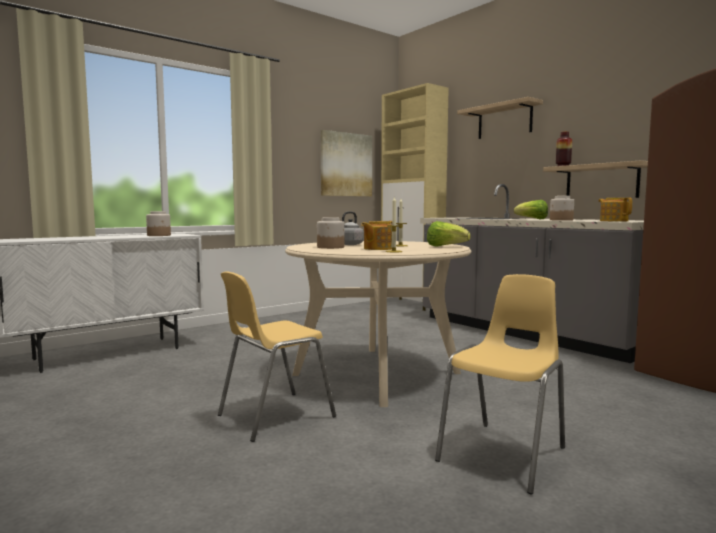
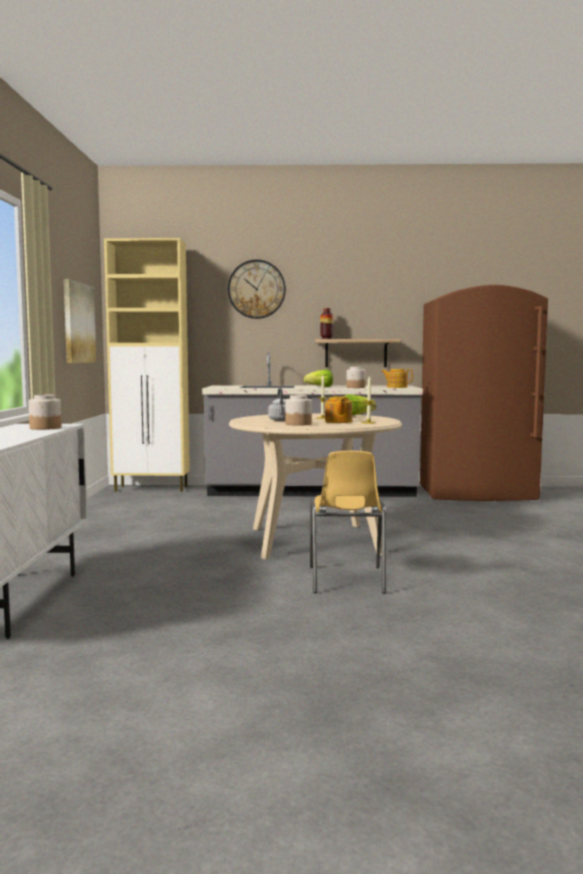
camera: 50 degrees left, 0 degrees up
yellow chair [435,274,565,495] -> none
shelf [457,97,543,139] -> wall clock [228,259,286,319]

